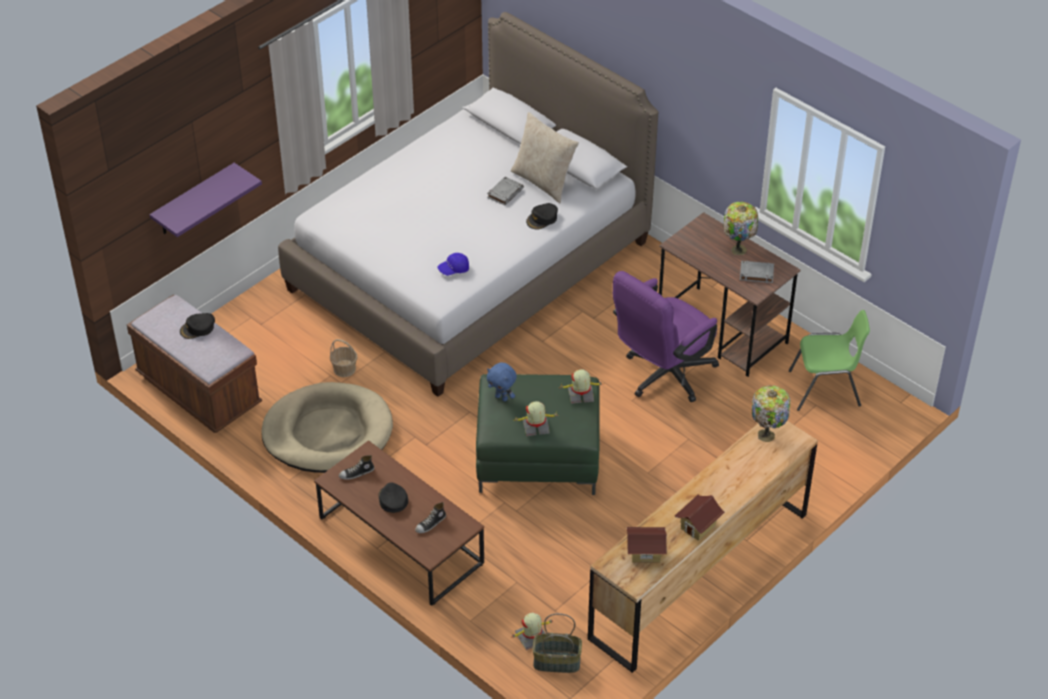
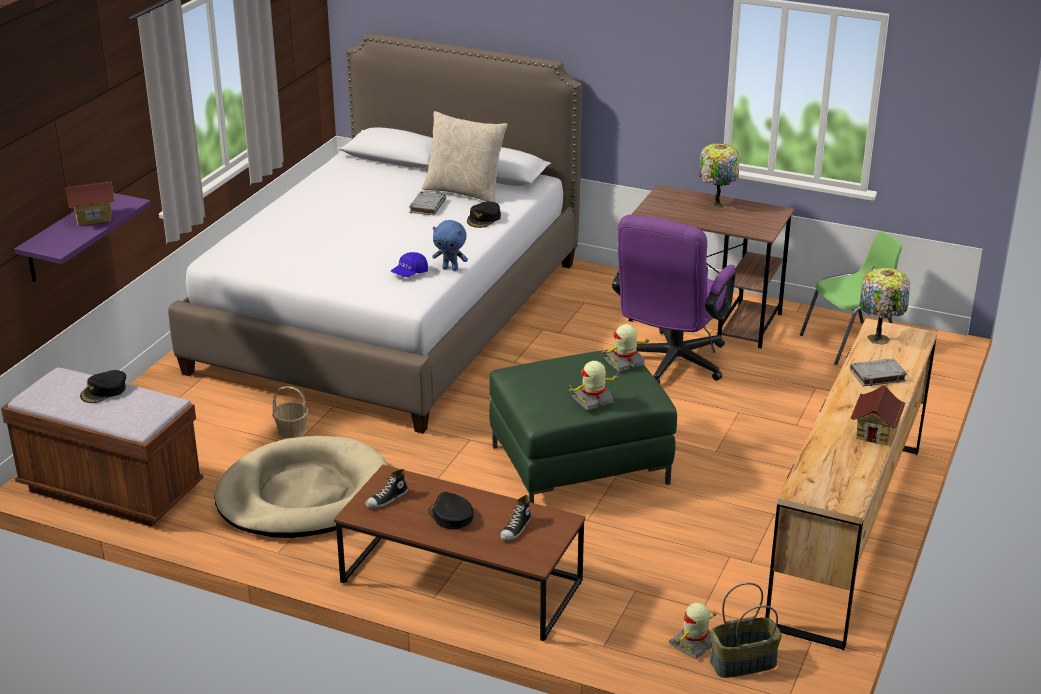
camera: 20 degrees left, 15 degrees down
blue plush toy [487,362,517,402] -> blue plush toy moved to [432,220,468,271]
toy house [627,527,667,563] -> toy house moved to [65,181,115,226]
grey book [740,261,774,283] -> grey book moved to [850,358,907,386]

